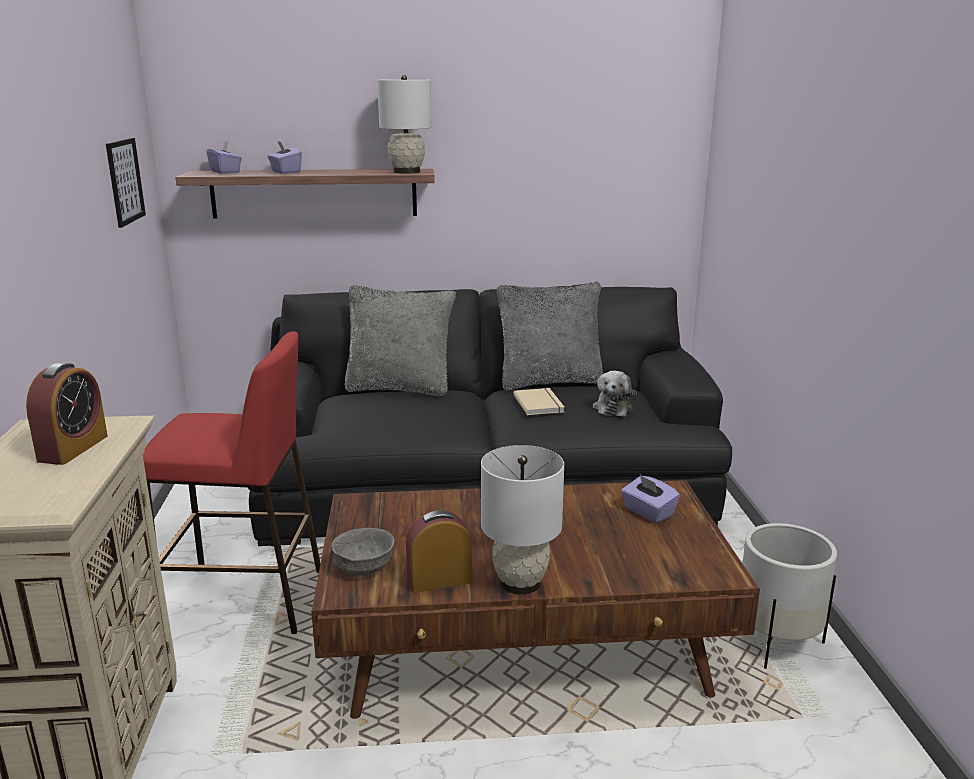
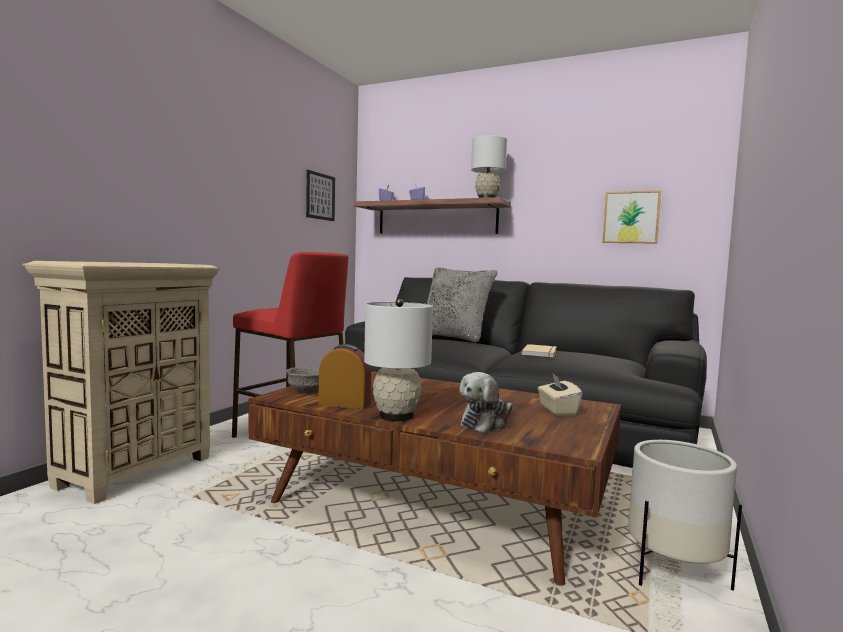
camera: 30 degrees right, 15 degrees down
alarm clock [26,363,108,465] -> none
grey pillow [497,282,603,390] -> none
plush toy [593,370,637,417] -> plush toy moved to [459,372,513,433]
purple tissue box [621,475,680,523] -> beige tissue box [538,373,582,415]
none -> picture [603,190,661,243]

